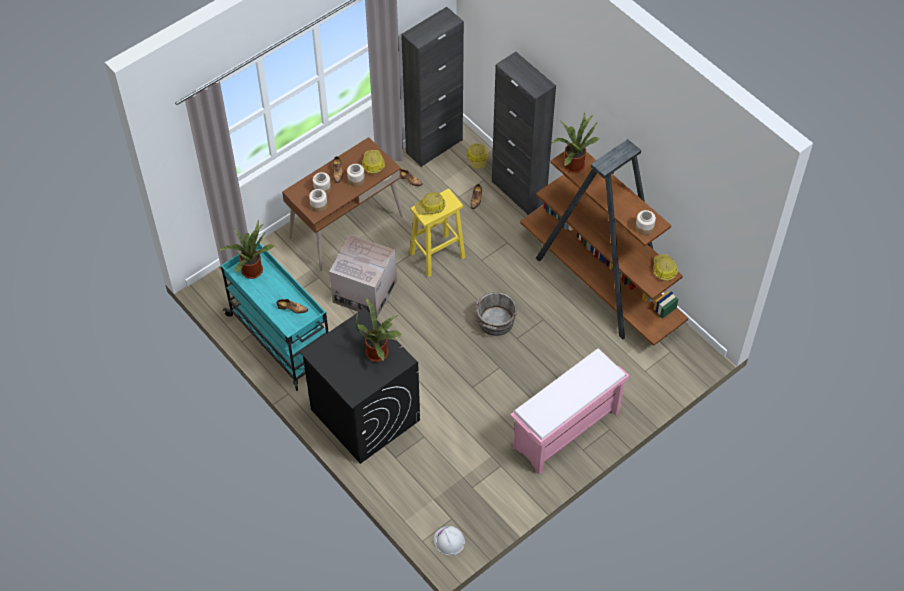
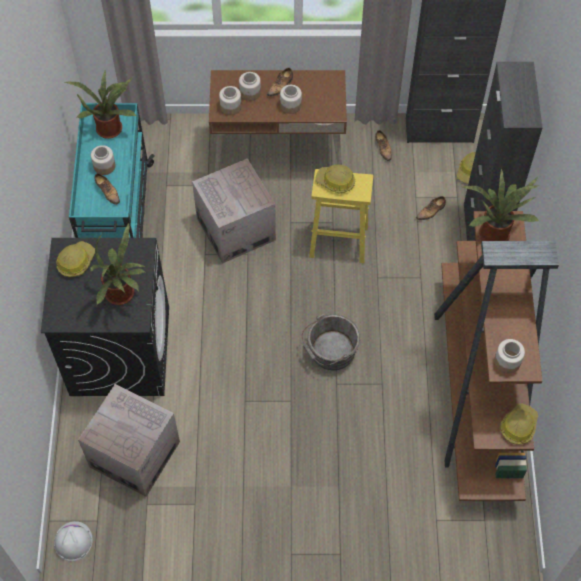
camera: 40 degrees right, 5 degrees up
hard hat [362,150,385,174] -> hard hat moved to [56,241,95,277]
pink bench [510,349,629,474] -> none
none -> cardboard box [78,384,180,497]
none -> jar [91,145,115,175]

